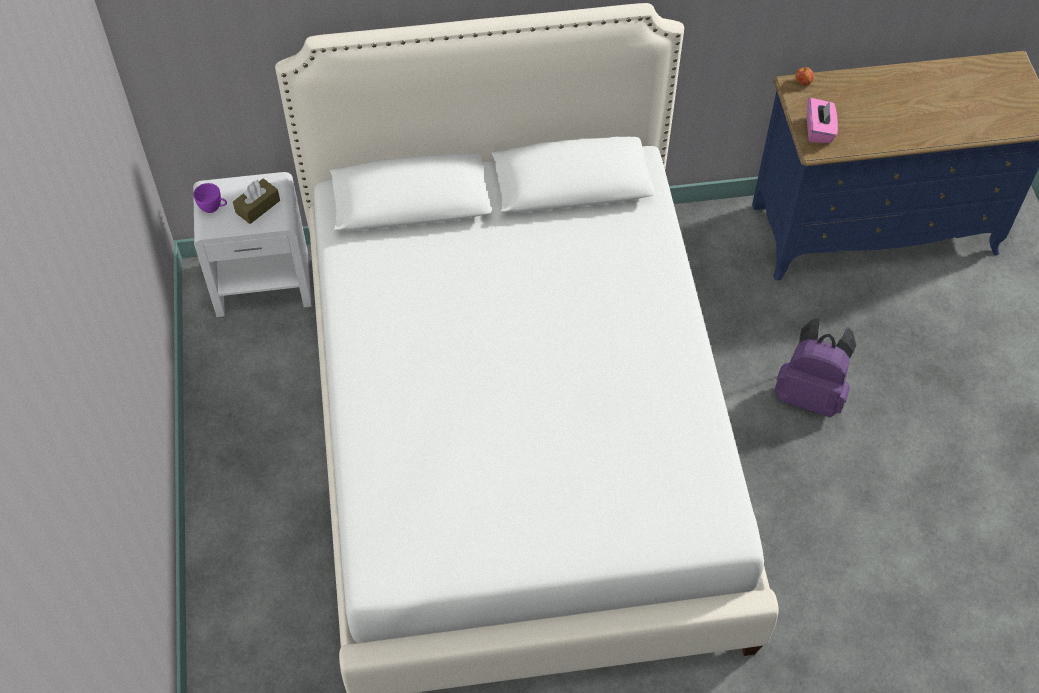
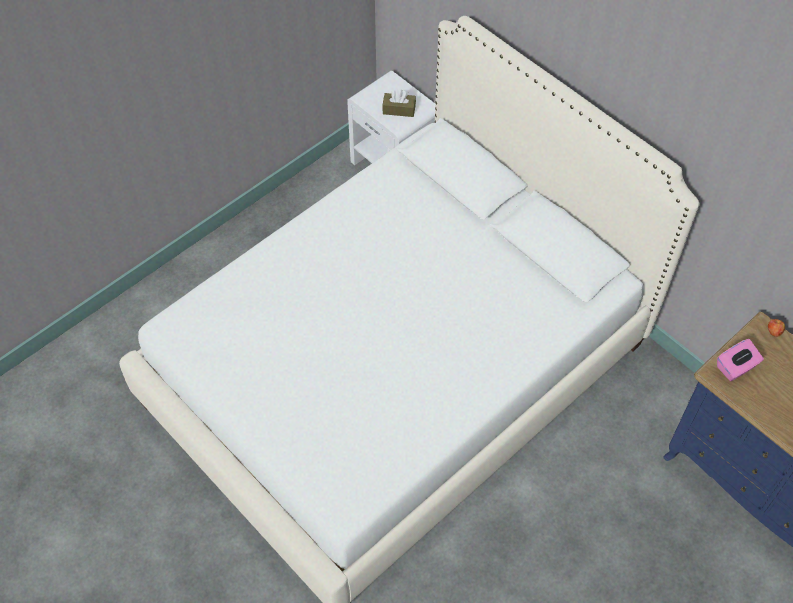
camera: 55 degrees right, 0 degrees up
purple cup [193,183,227,213] -> none
purple backpack [774,318,856,417] -> none

